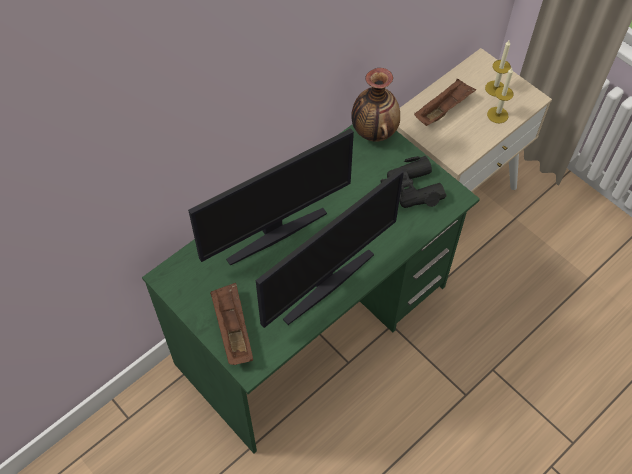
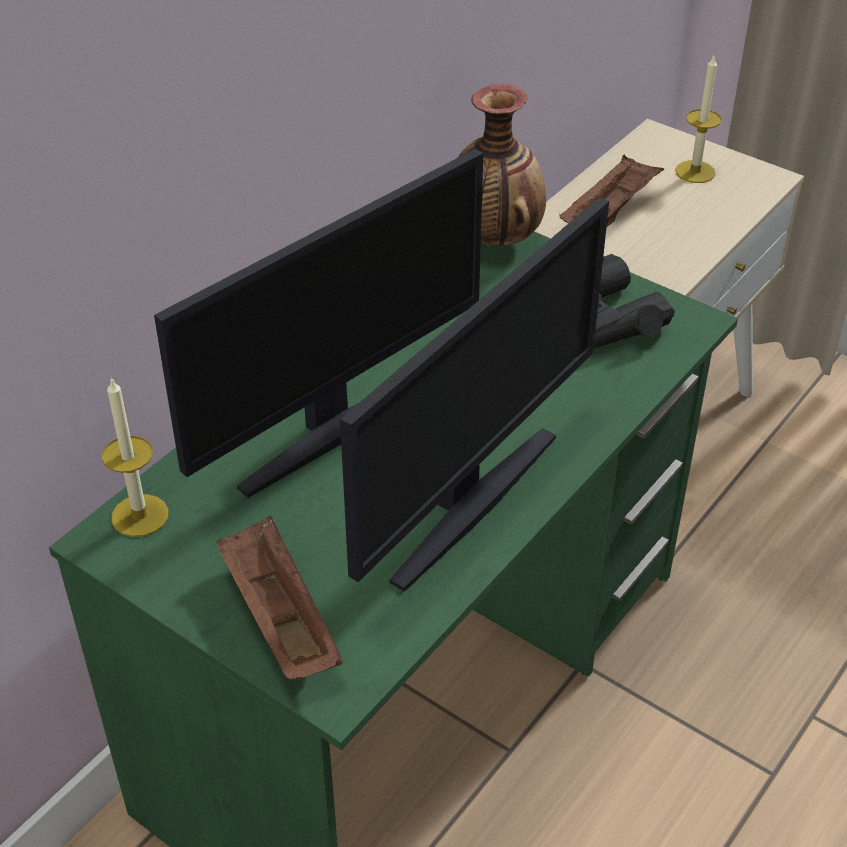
camera: 10 degrees left, 15 degrees down
candle [487,68,513,123] -> candle moved to [102,377,169,537]

